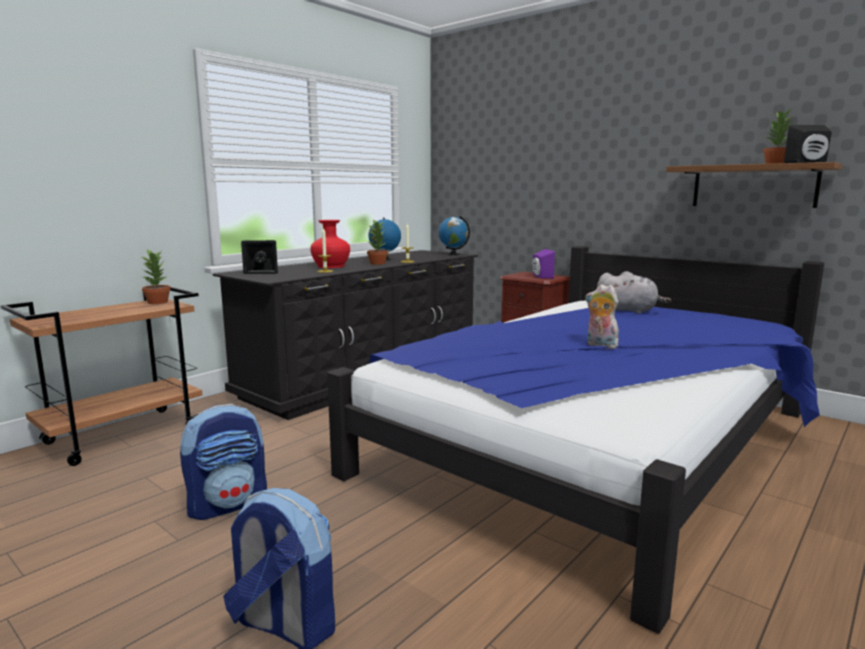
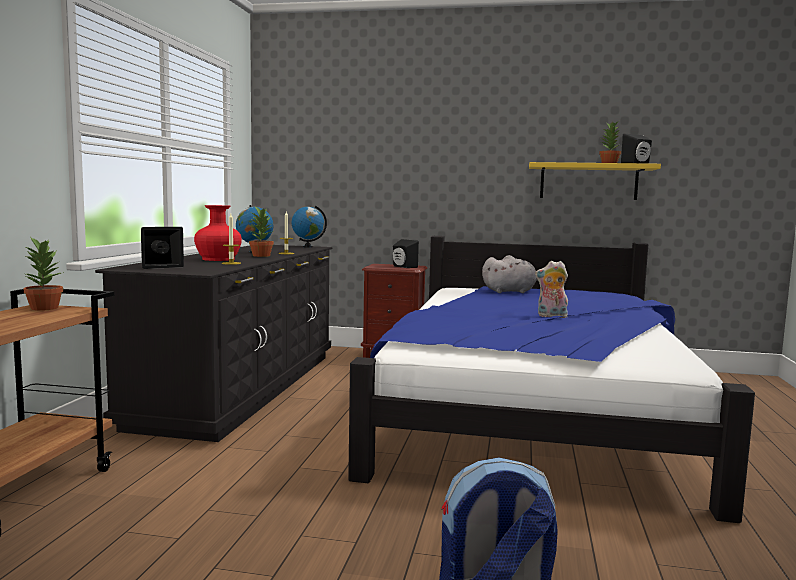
camera: 30 degrees left, 5 degrees down
backpack [180,404,267,520] -> none
purple speaker [532,249,555,279] -> black speaker [393,239,419,268]
brown shelf [666,162,843,208] -> yellow shelf [529,162,661,200]

